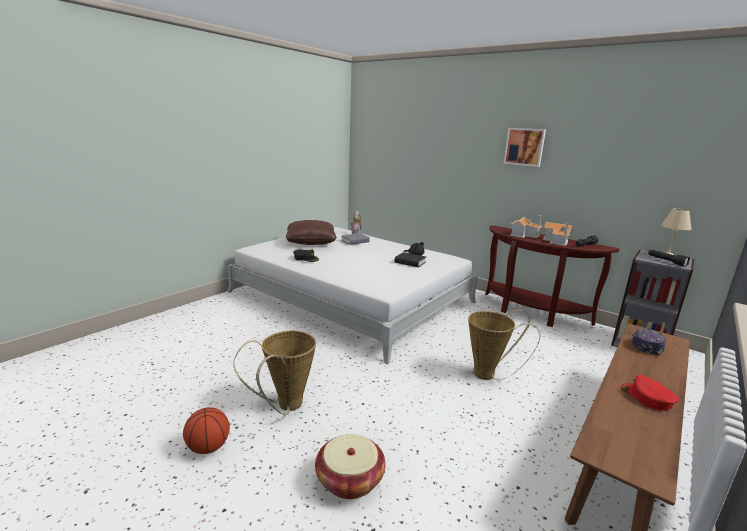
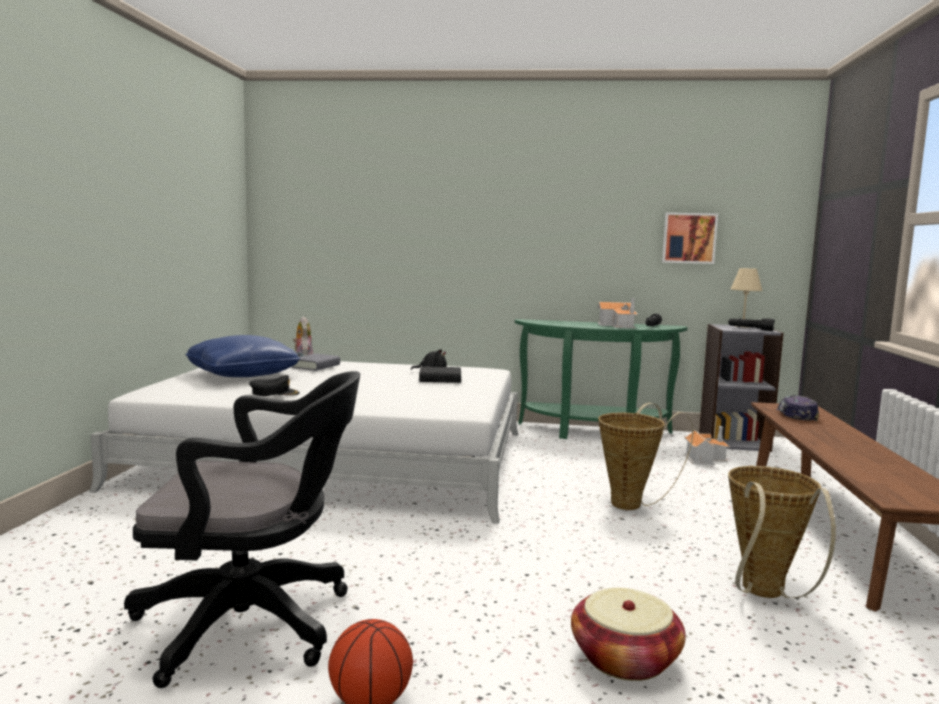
camera: 30 degrees left, 10 degrees down
basket [233,331,316,415] -> basket moved to [728,466,836,598]
brown pillow [286,220,337,245] -> blue pillow [186,335,300,377]
brown console table [485,225,620,327] -> green console table [515,319,688,439]
picture [503,128,546,167] -> picture moved to [662,212,718,264]
toy house [510,215,542,238] -> toy house moved to [684,426,730,465]
red cap [621,374,679,410] -> none
none -> black office chair [124,371,360,688]

